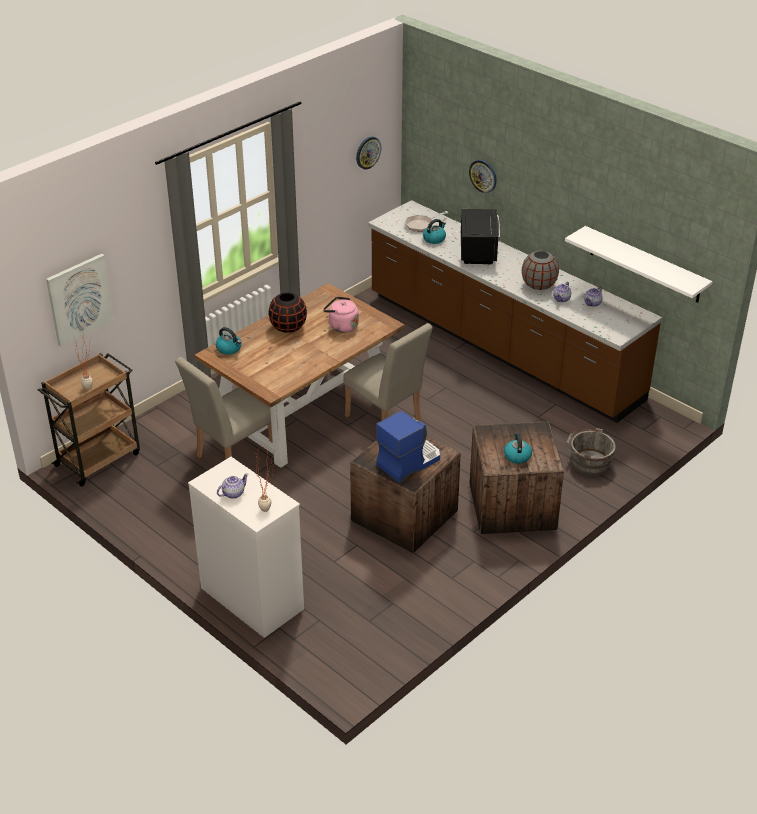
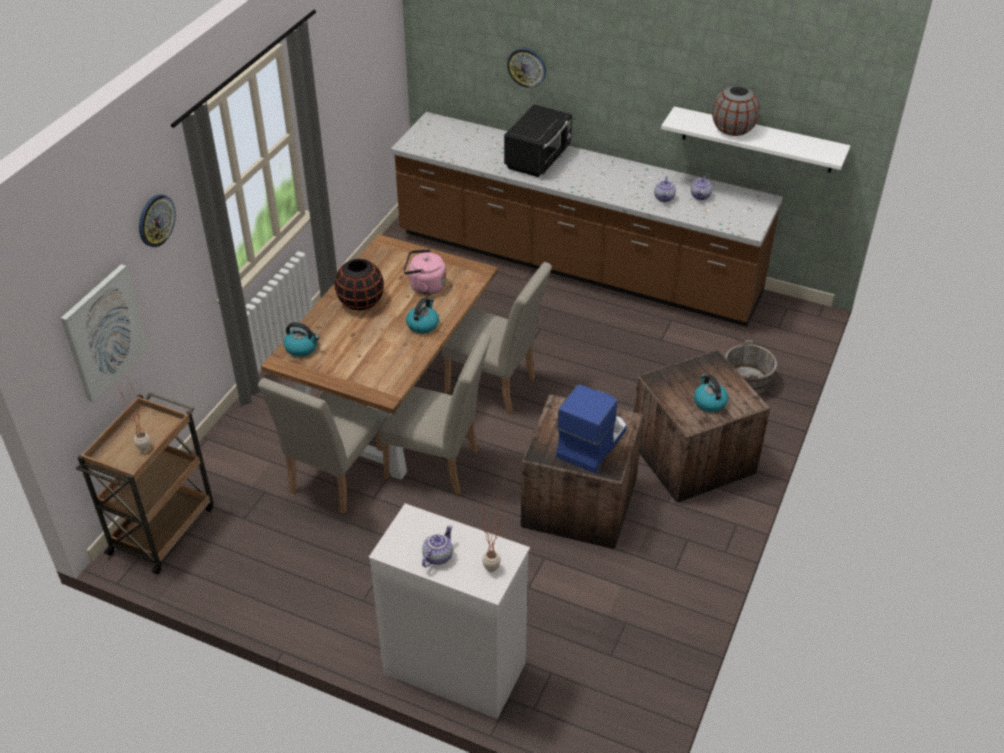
camera: 20 degrees left, 5 degrees up
wall clock [356,137,381,169] -> wall clock moved to [139,194,176,247]
frying pan [404,211,448,232] -> none
kettle [423,219,446,244] -> kettle moved to [406,298,439,334]
black microwave [461,209,500,265] -> black microwave turned 45 degrees clockwise [504,104,572,177]
grey vase [522,251,559,290] -> grey vase moved to [712,86,760,136]
none -> beige chair [379,333,491,495]

